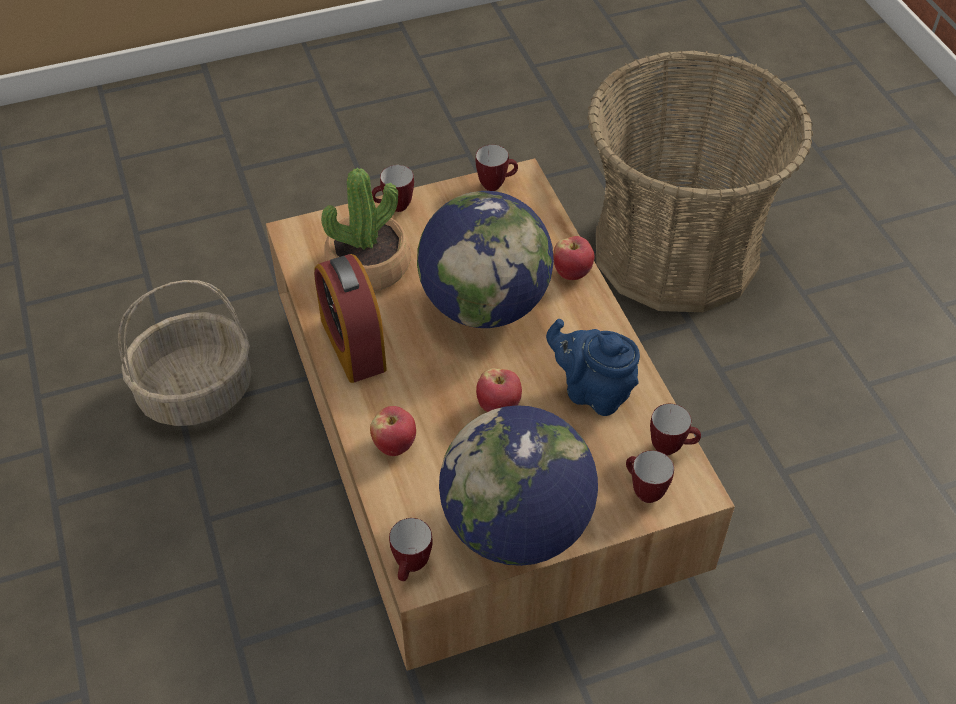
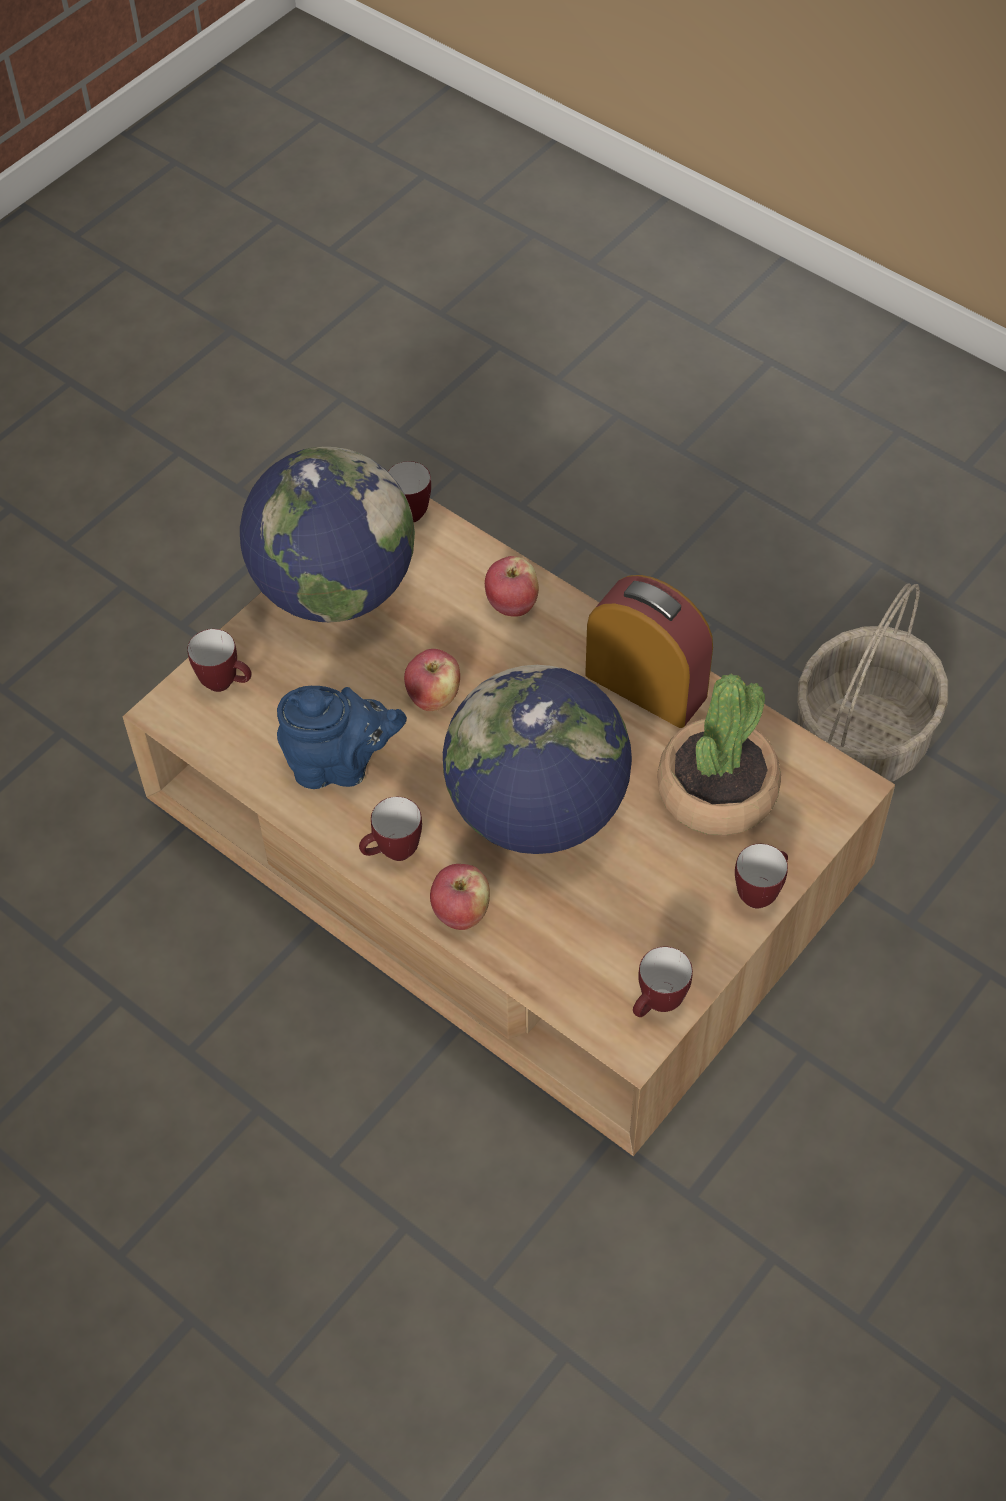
camera: 150 degrees right, 5 degrees up
basket [587,50,813,312] -> none
mug [650,404,701,455] -> mug moved to [359,797,422,861]

